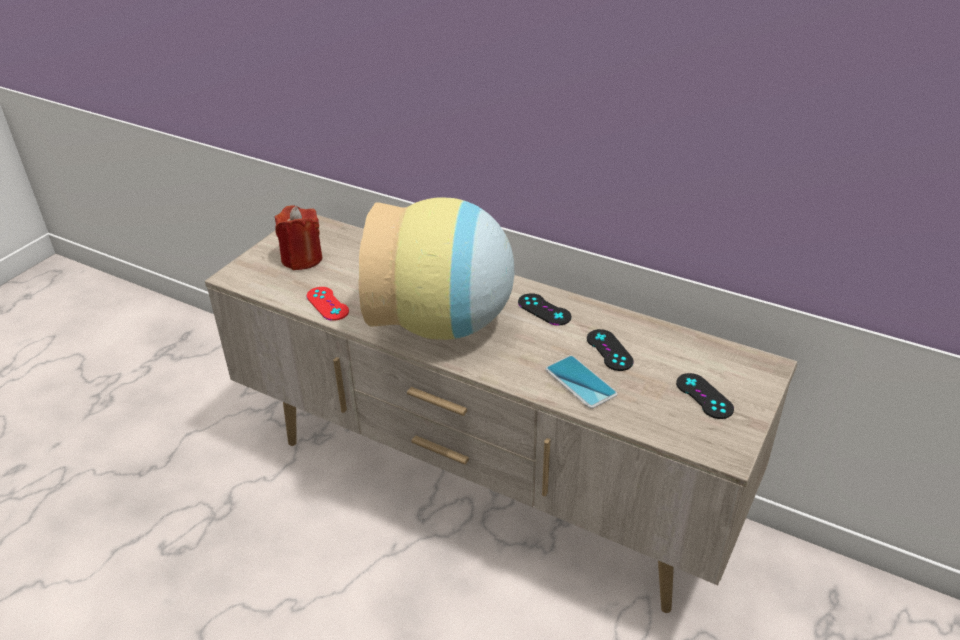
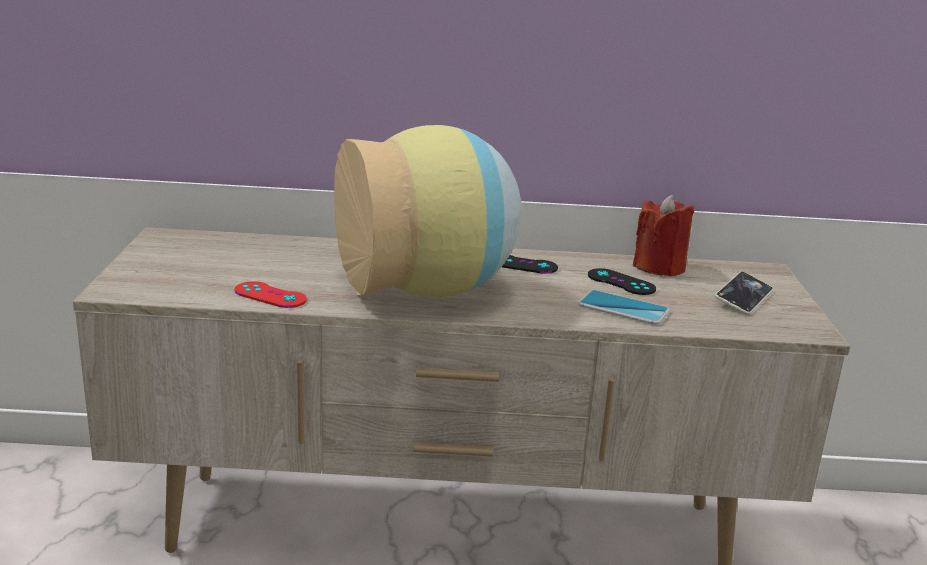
camera: 30 degrees left, 15 degrees down
red candle [275,206,322,270] -> red candle moved to [633,195,694,277]
black game controller [676,373,734,419] -> phone [715,272,773,315]

